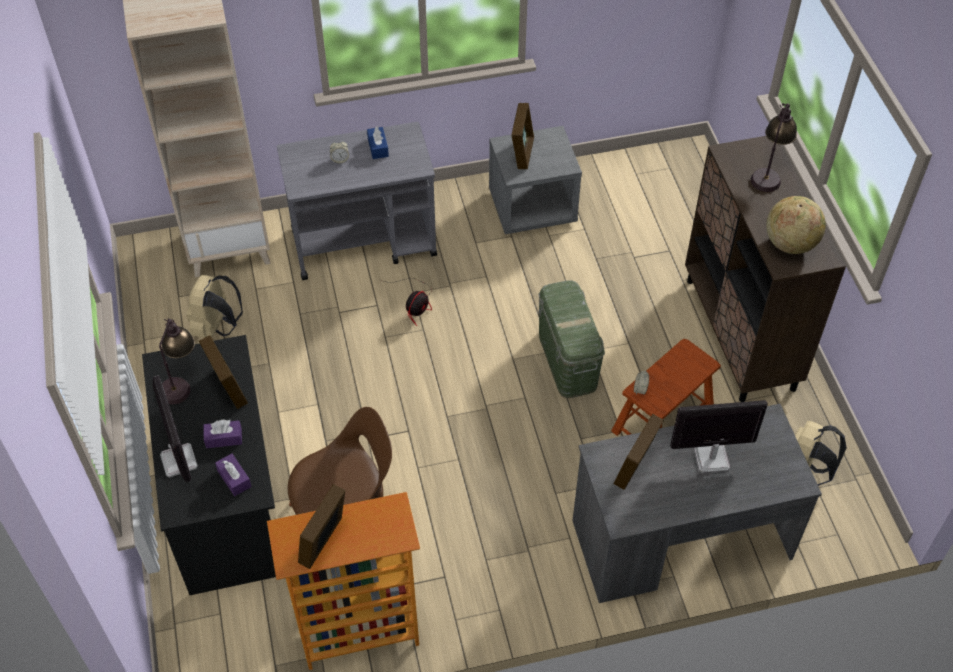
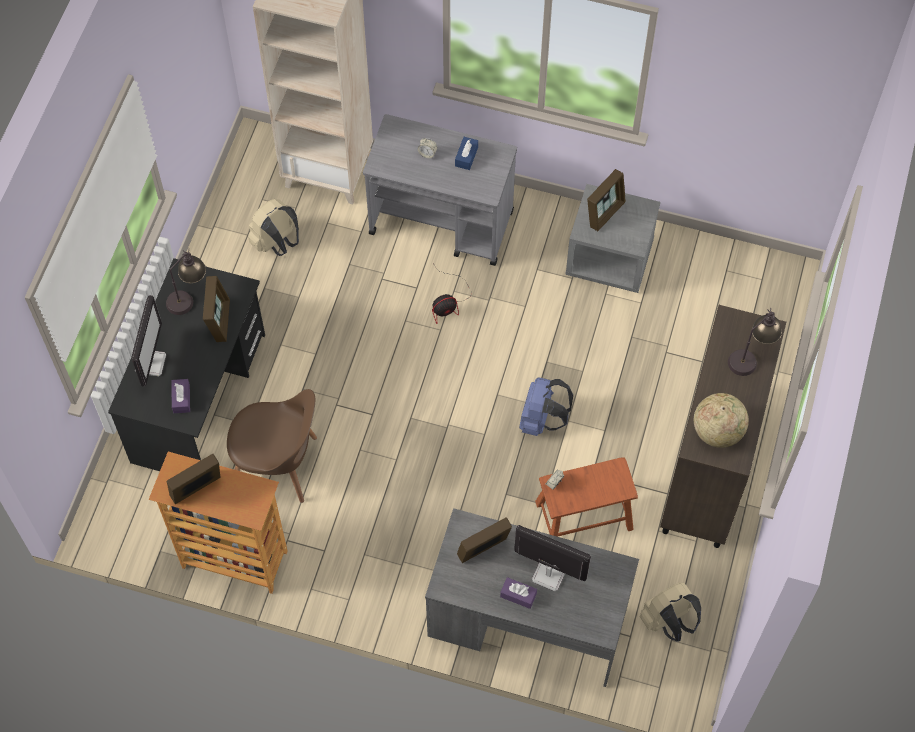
camera: 30 degrees right, 10 degrees up
purple tissue box [204,420,242,448] -> purple tissue box moved to [500,577,537,609]
green storage box [539,280,605,398] -> blue backpack [519,378,573,436]

